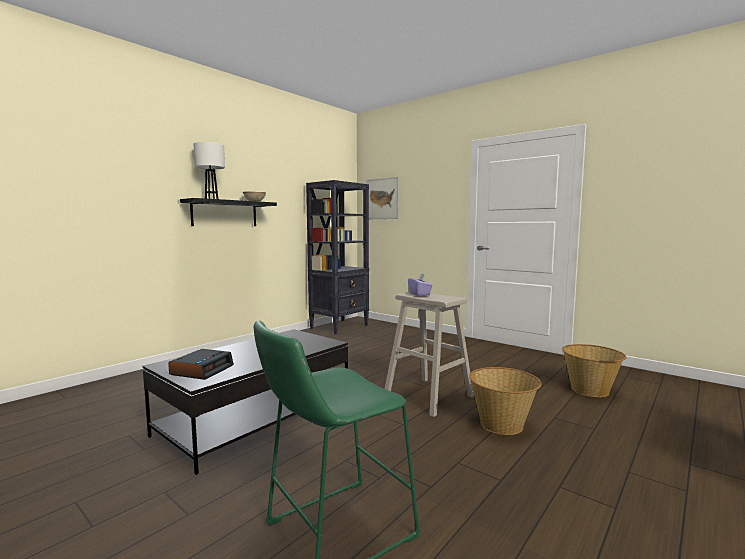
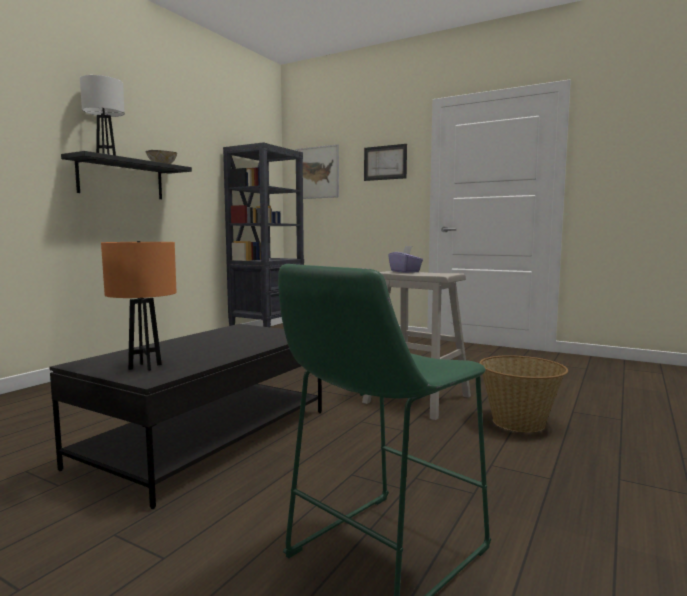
camera: 10 degrees left, 0 degrees up
alarm clock [168,349,234,380] -> orange table lamp [101,241,176,371]
basket [562,344,627,397] -> none
none -> picture [364,144,407,181]

